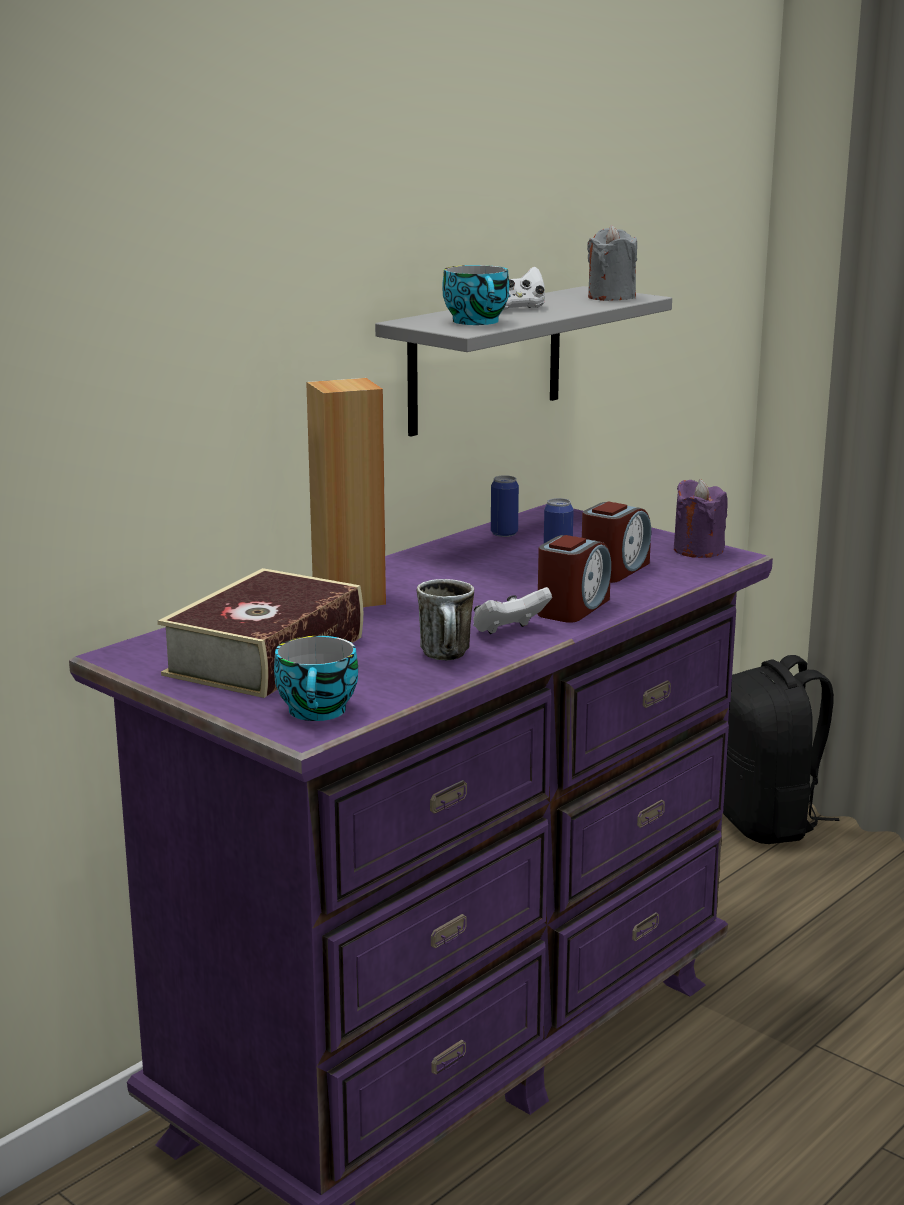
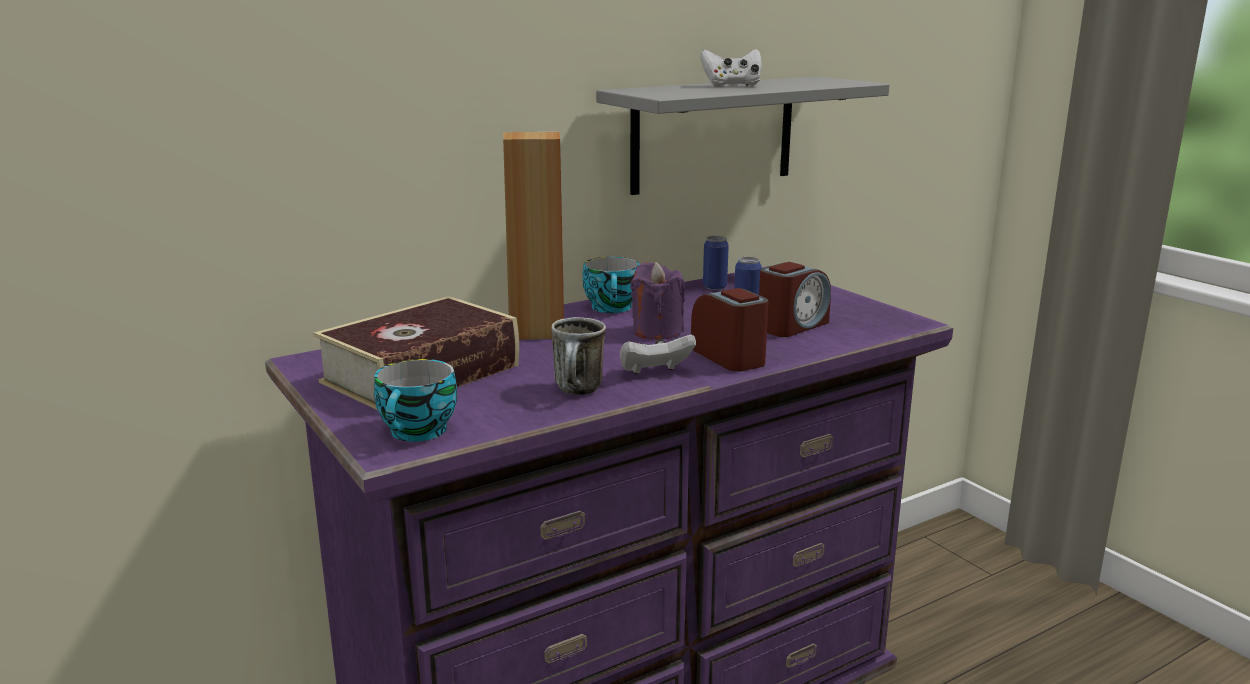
camera: 15 degrees right, 0 degrees up
cup [442,265,509,325] -> cup moved to [582,257,640,313]
alarm clock [537,535,611,623] -> alarm clock turned 75 degrees counterclockwise [691,288,768,372]
grey candle [587,225,637,301] -> none
purple candle [674,479,728,558] -> purple candle moved to [631,262,685,340]
black backpack [723,655,840,844] -> none

